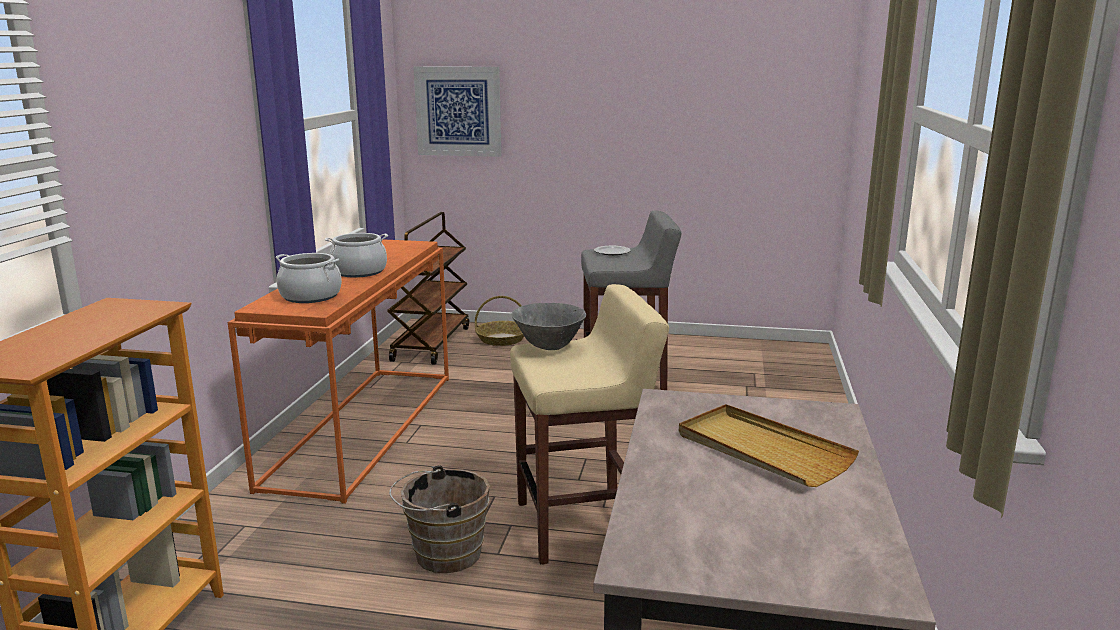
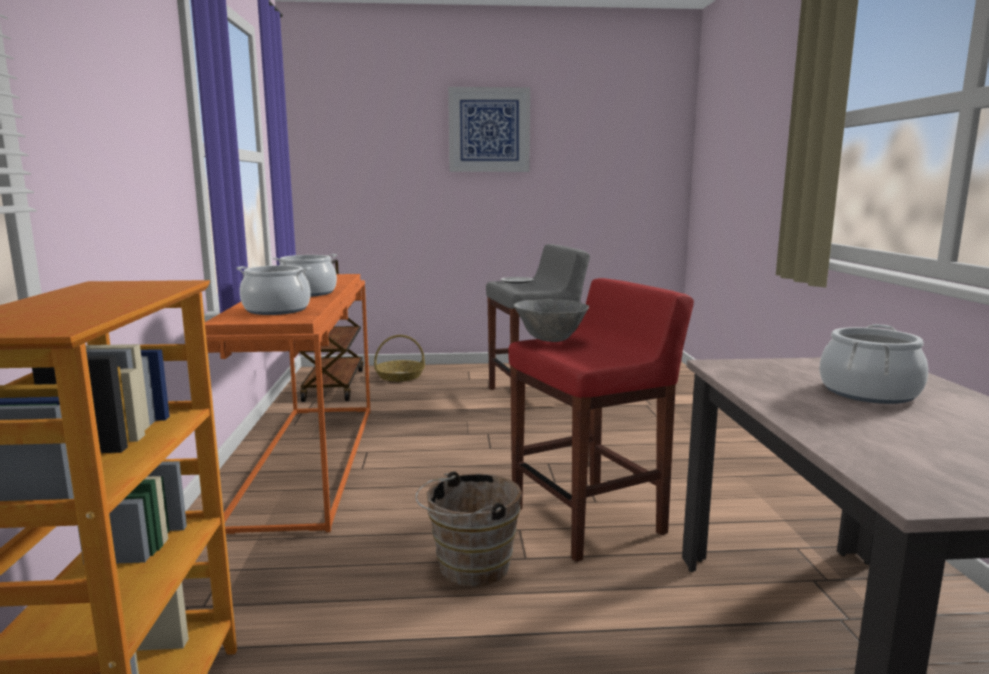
camera: 15 degrees left, 5 degrees down
picture [413,66,501,157] -> picture moved to [448,87,530,172]
beige stool [510,284,669,564] -> red stool [508,278,694,562]
beige tray [679,404,859,487] -> cooking pot [819,324,928,404]

